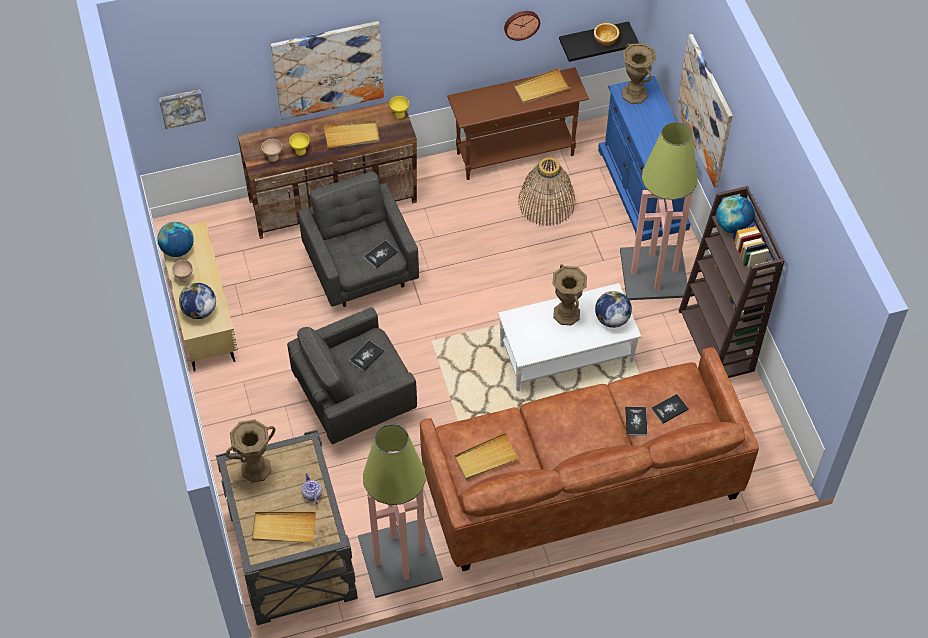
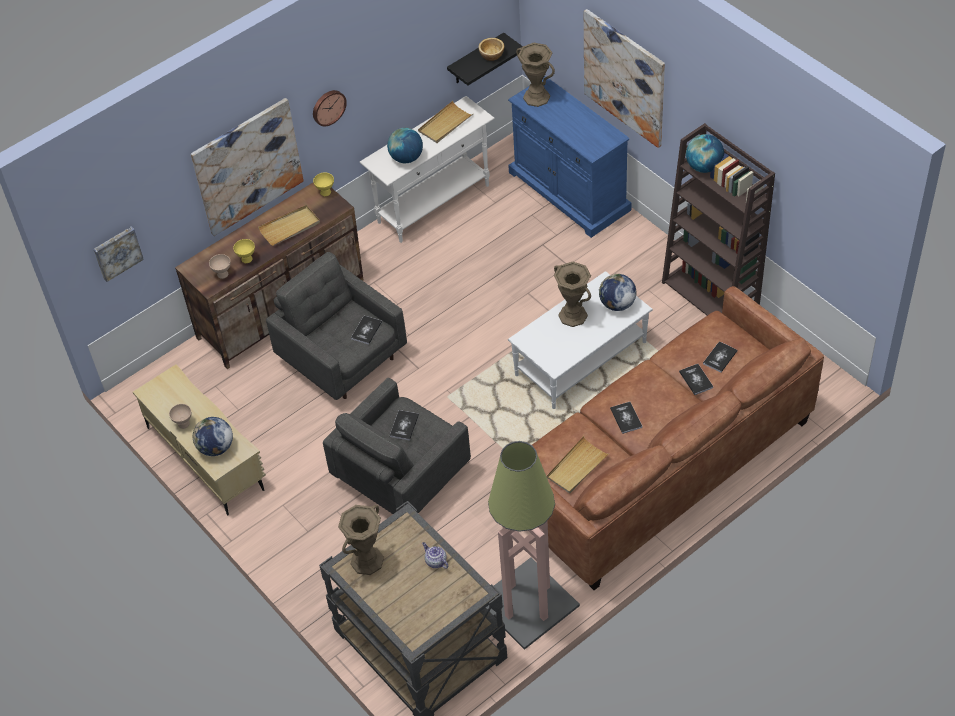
camera: 20 degrees left, 5 degrees down
globe [157,221,194,257] -> globe moved to [387,128,423,163]
beige tray [252,512,316,543] -> none
brown console table [447,67,589,180] -> white console table [360,96,495,243]
wall clock [504,11,540,41] -> wall clock moved to [313,90,347,126]
basket [518,157,575,226] -> none
floor lamp [620,122,698,300] -> none
none -> book [610,402,642,434]

